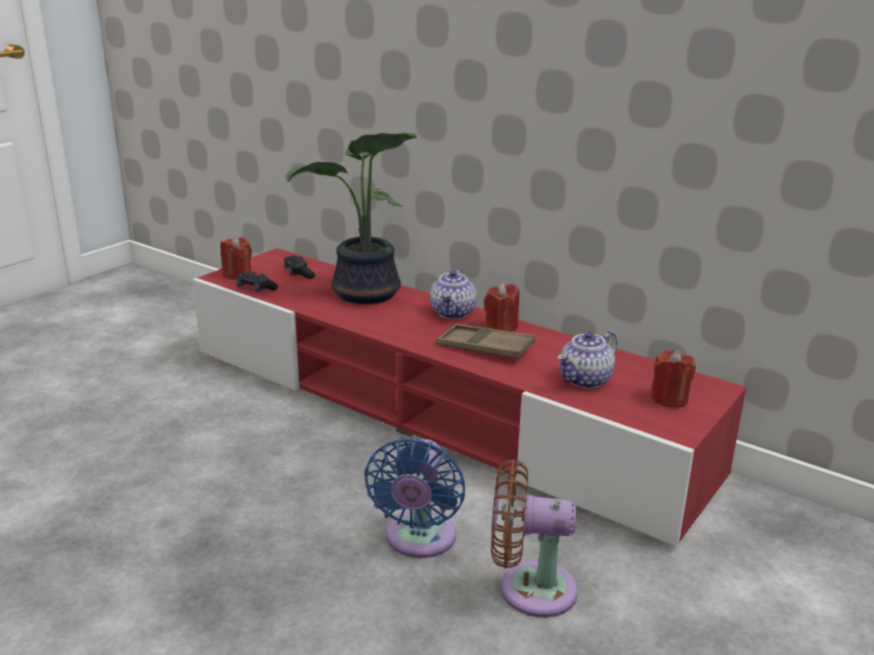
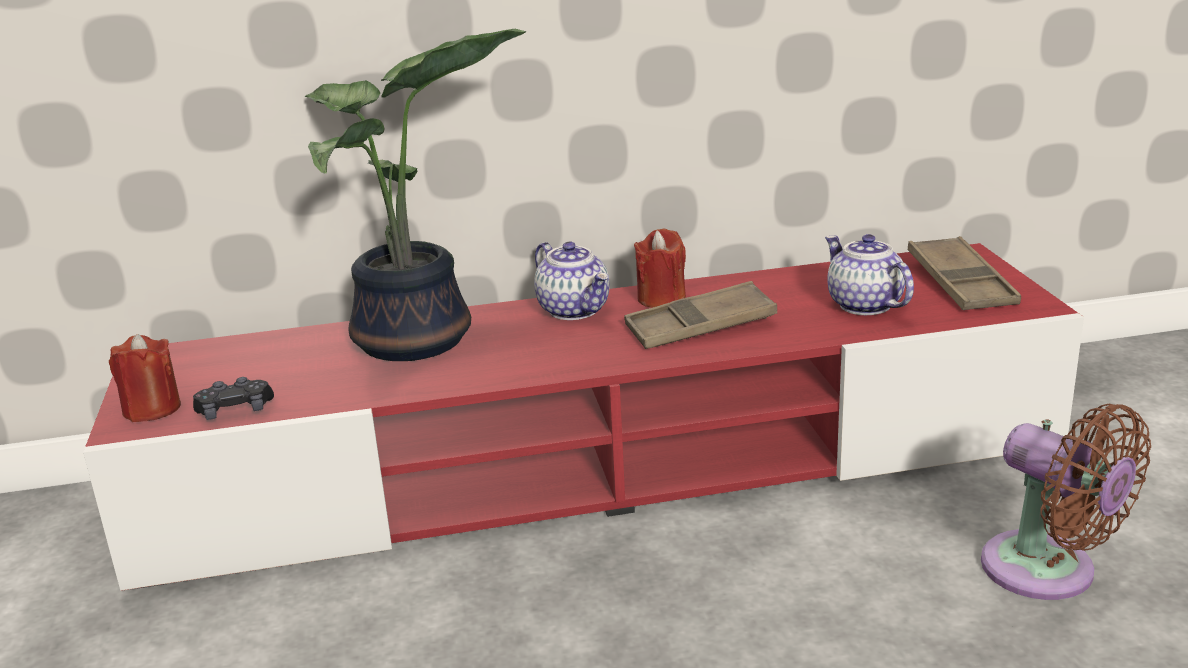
camera: 45 degrees left, 0 degrees up
black game controller [284,256,315,279] -> none
blue fan [364,438,465,558] -> none
brown fan [491,459,578,618] -> brown fan turned 90 degrees counterclockwise [981,404,1151,600]
teapot [557,331,617,389] -> teapot turned 150 degrees clockwise [825,234,914,315]
red candle [650,350,696,408] -> brown tray [908,236,1021,310]

